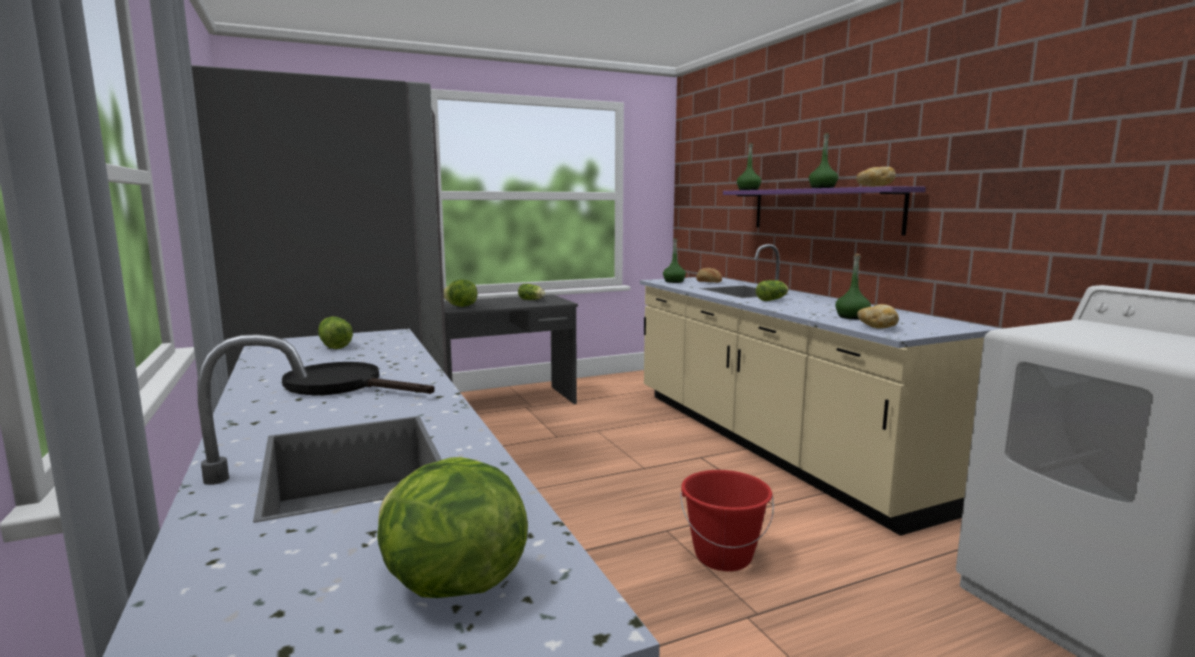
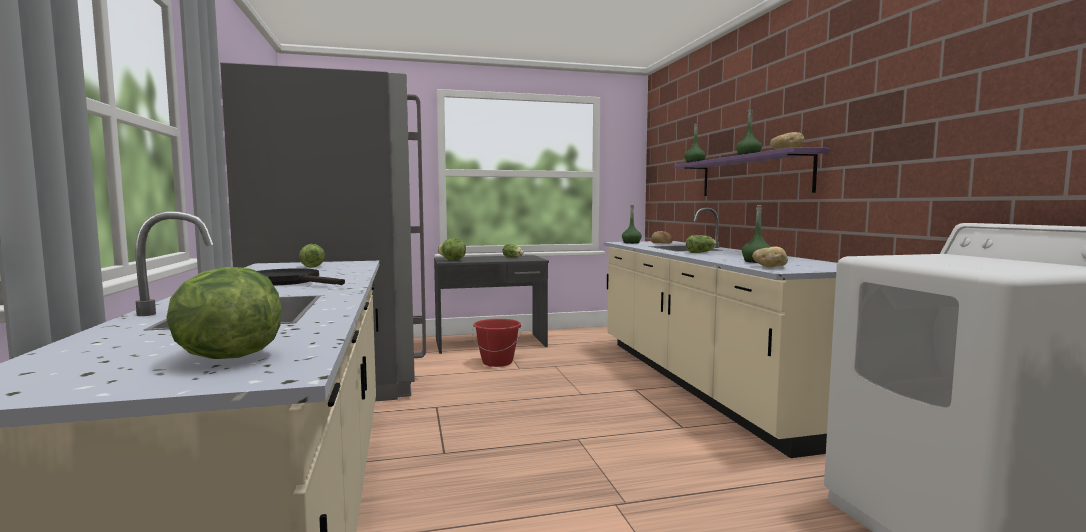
camera: 10 degrees right, 5 degrees down
red bucket [680,470,774,571] -> red bucket moved to [472,319,522,367]

